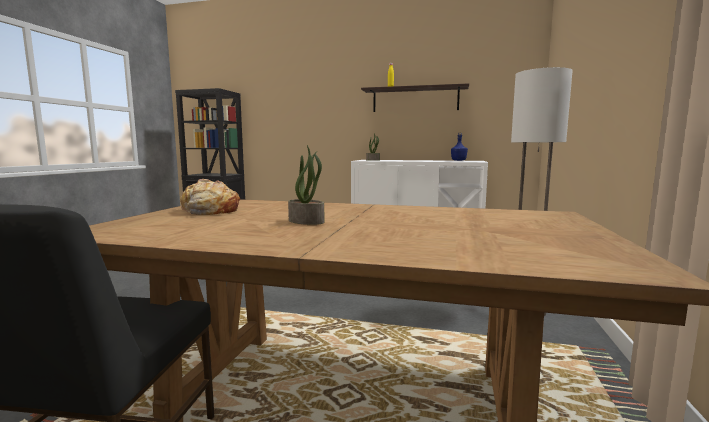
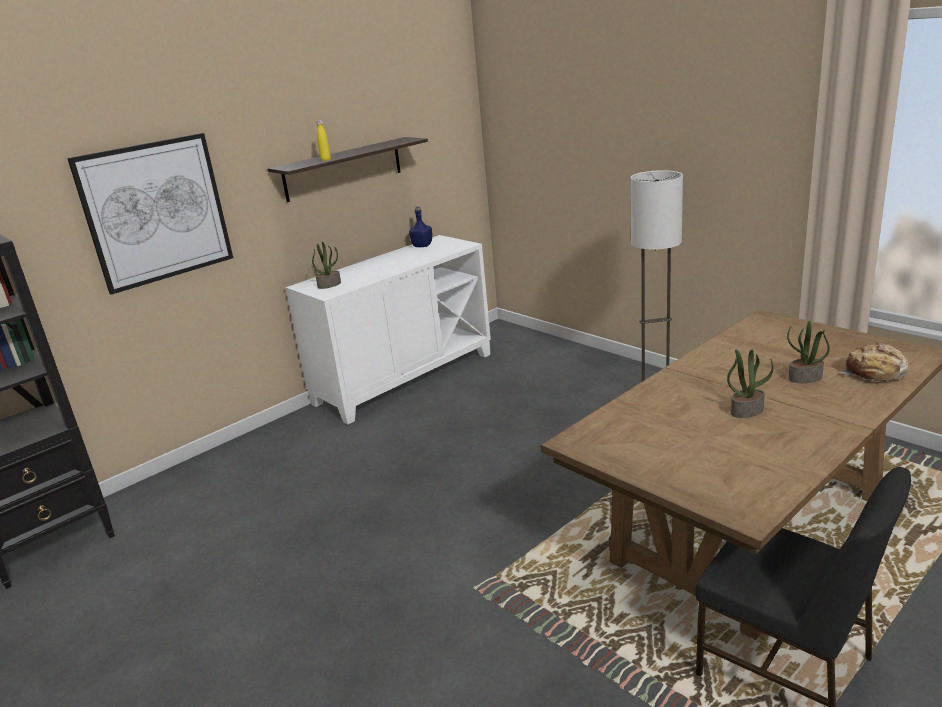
camera: 55 degrees left, 15 degrees up
bread [179,179,240,215] -> bread moved to [841,342,909,383]
none -> picture [67,133,233,295]
none -> potted plant [787,321,830,383]

